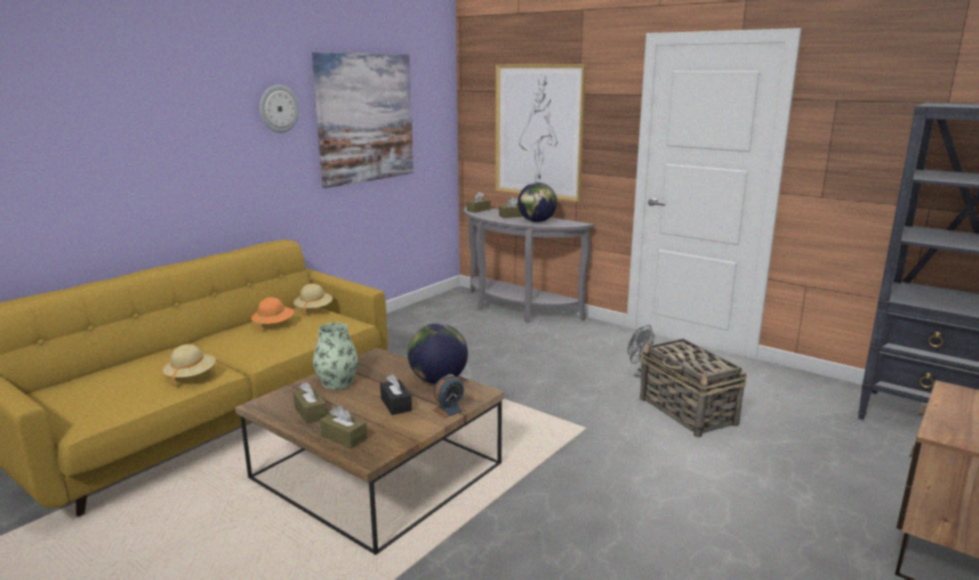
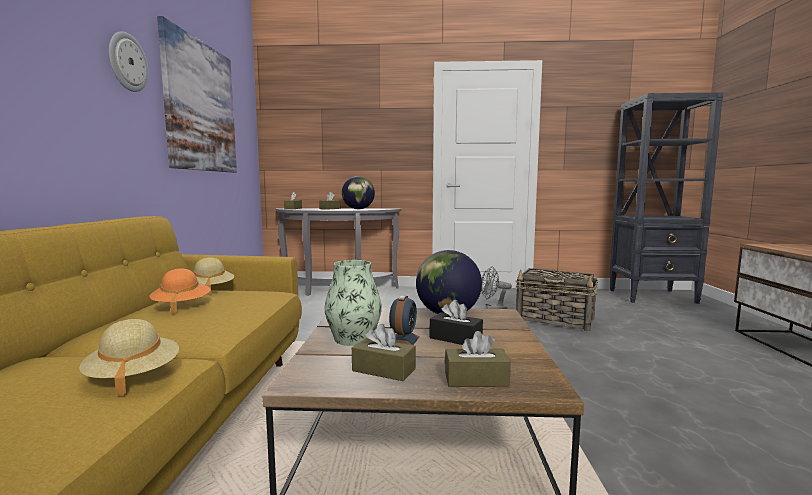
camera: 35 degrees left, 10 degrees down
alarm clock [433,374,466,418] -> alarm clock moved to [389,295,420,345]
picture [495,64,586,202] -> none

